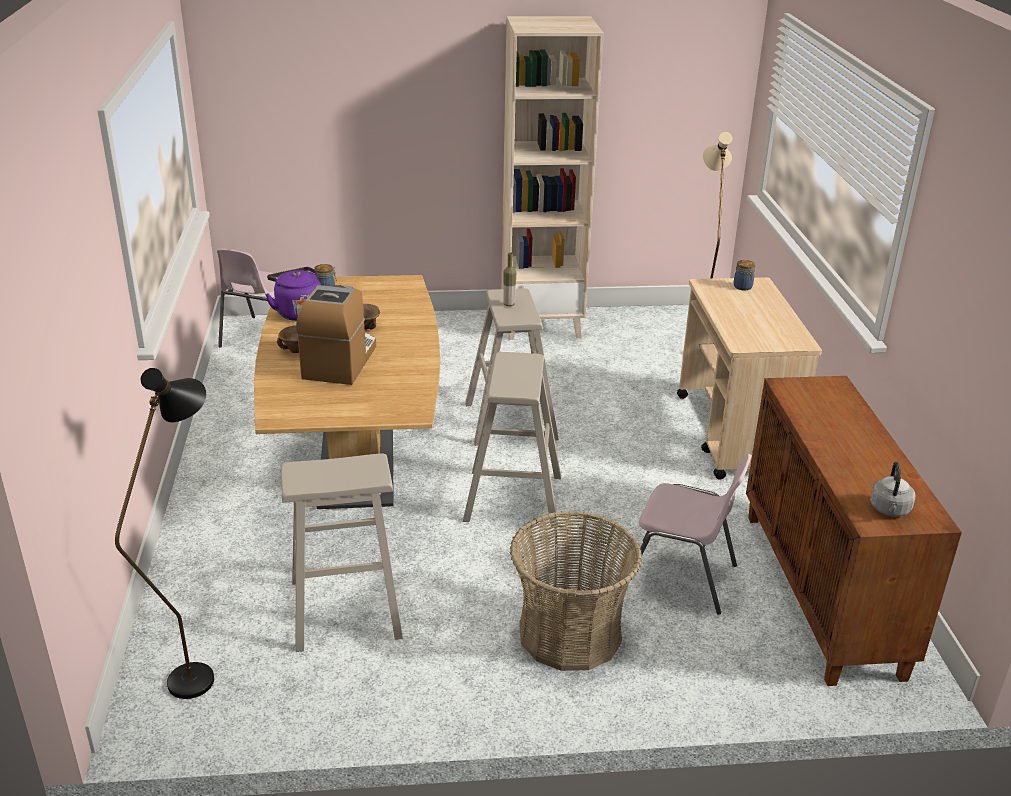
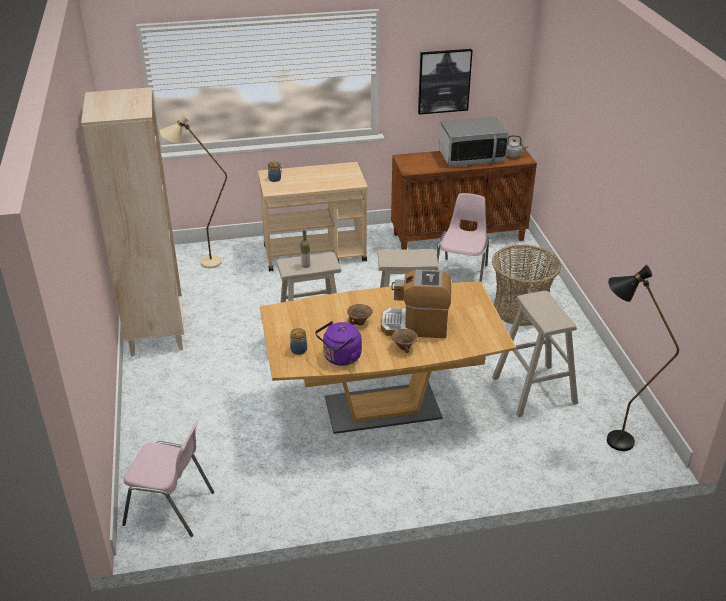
camera: 95 degrees left, 5 degrees up
none -> picture [418,49,473,115]
none -> microwave [439,116,509,167]

